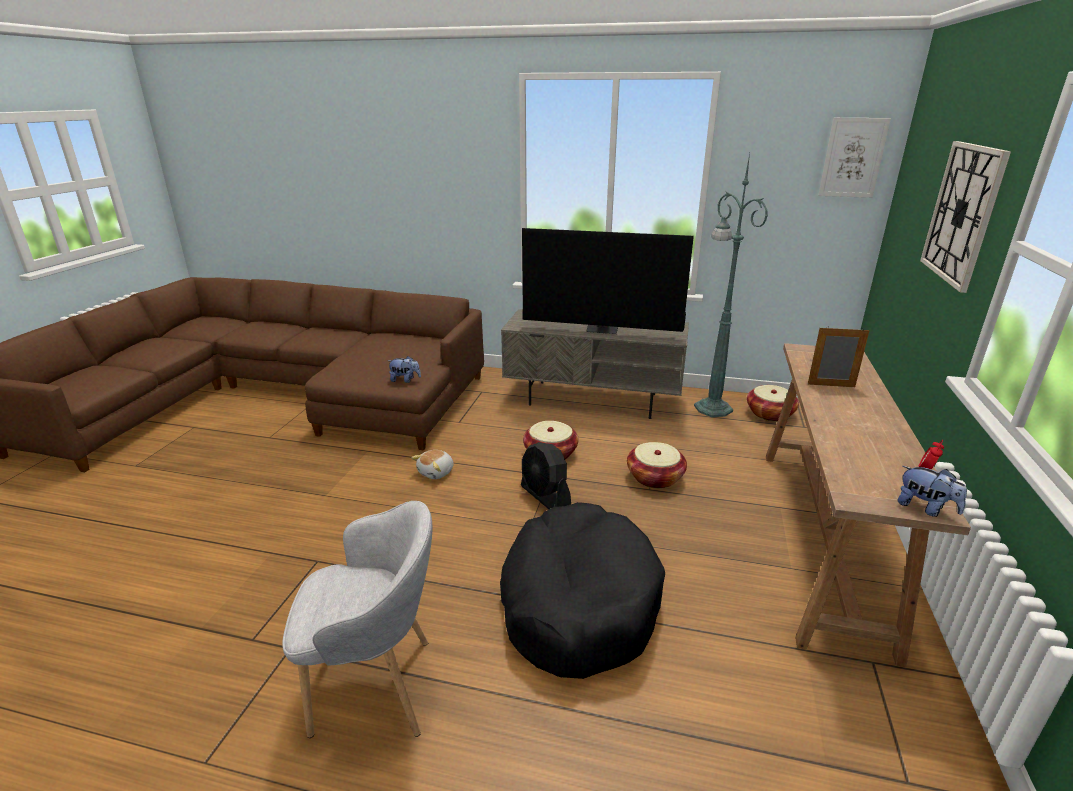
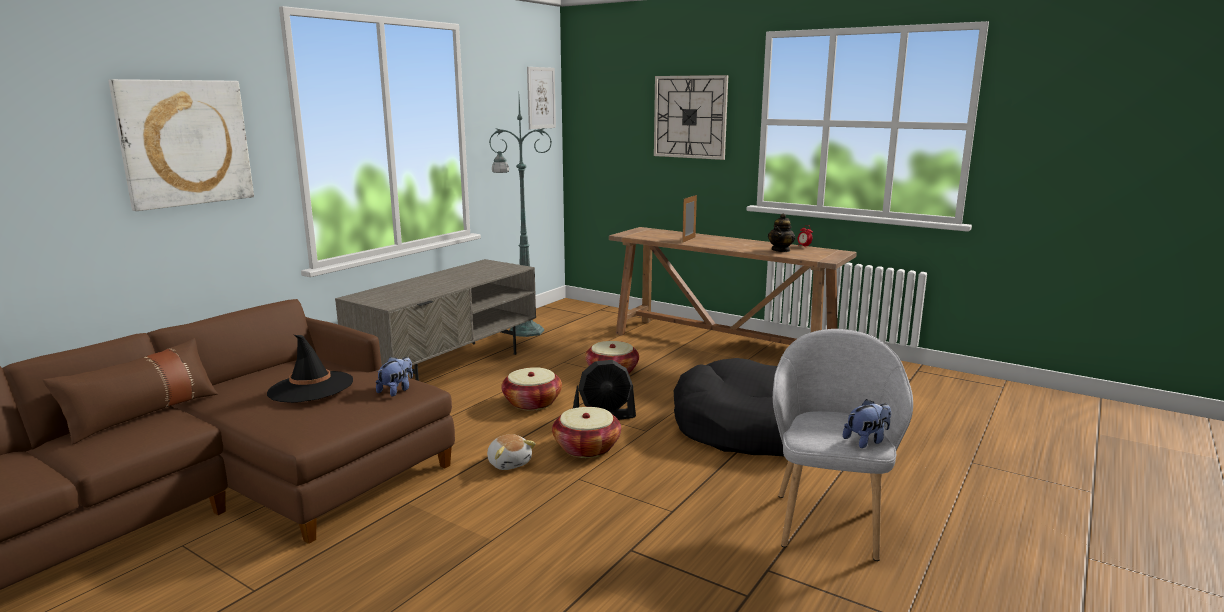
camera: 70 degrees left, 10 degrees down
television [522,228,694,334] -> none
basket [747,385,799,422] -> basket moved to [552,407,621,458]
plush toy [897,466,967,517] -> plush toy moved to [843,399,891,448]
none -> brown pillow [43,338,218,445]
none -> picture [108,79,254,211]
none -> black hat [267,335,353,403]
none -> teapot [768,213,796,252]

